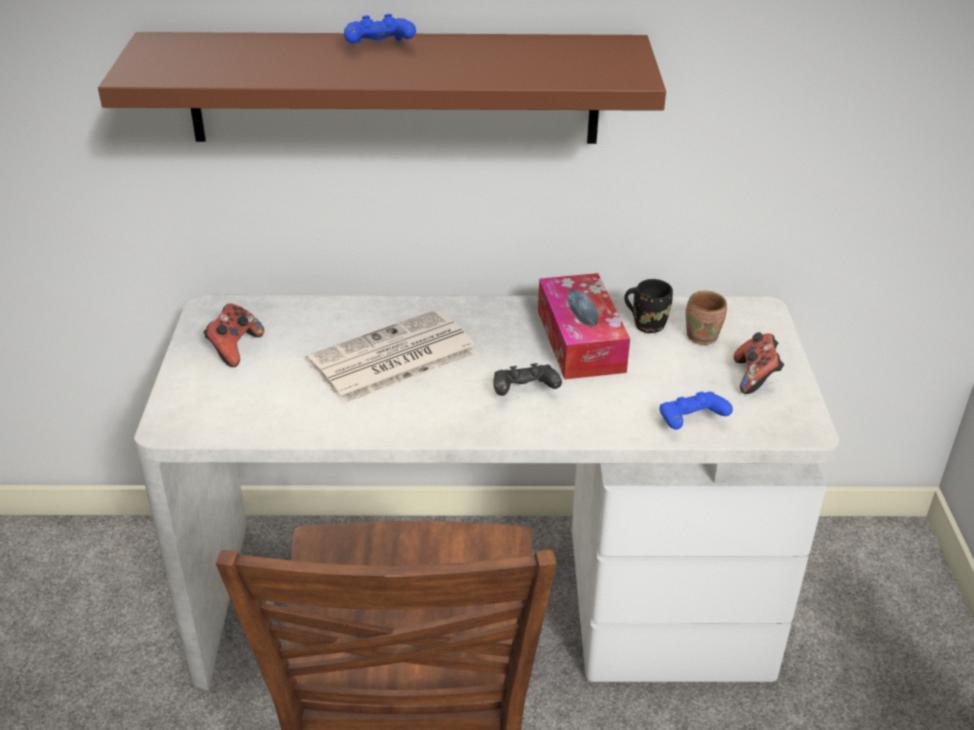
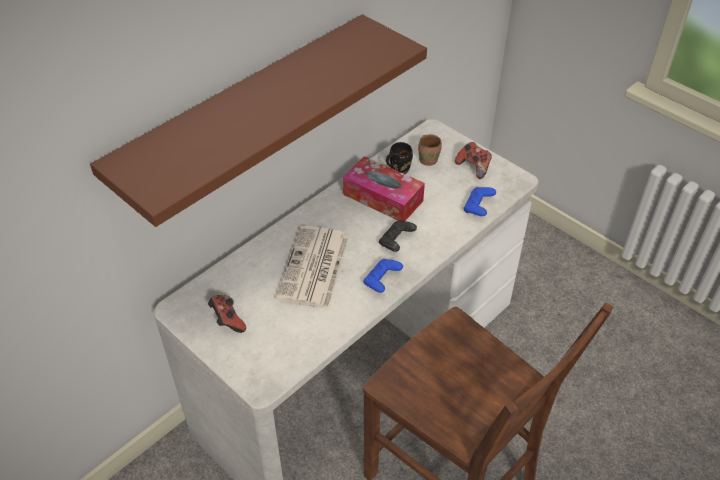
camera: 45 degrees left, 10 degrees up
blue game controller [344,14,416,44] -> blue game controller moved to [363,259,403,293]

